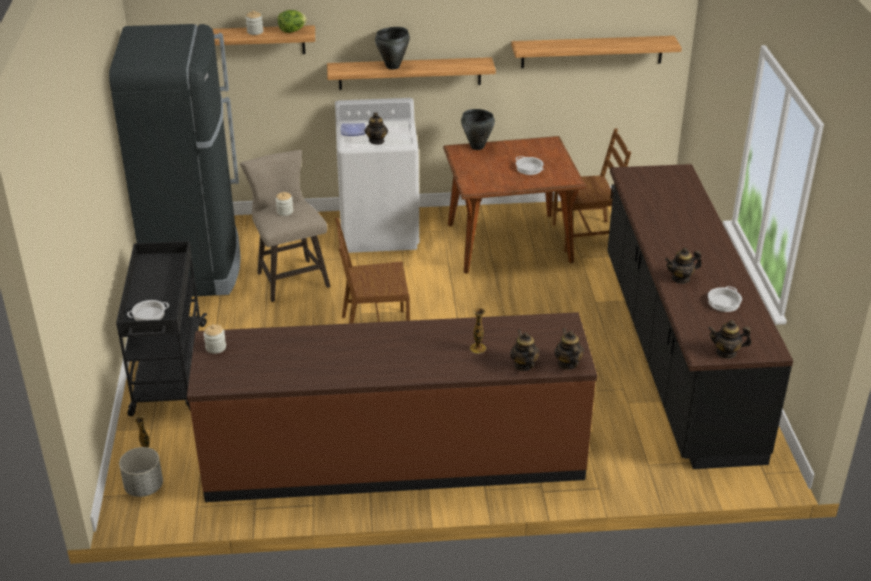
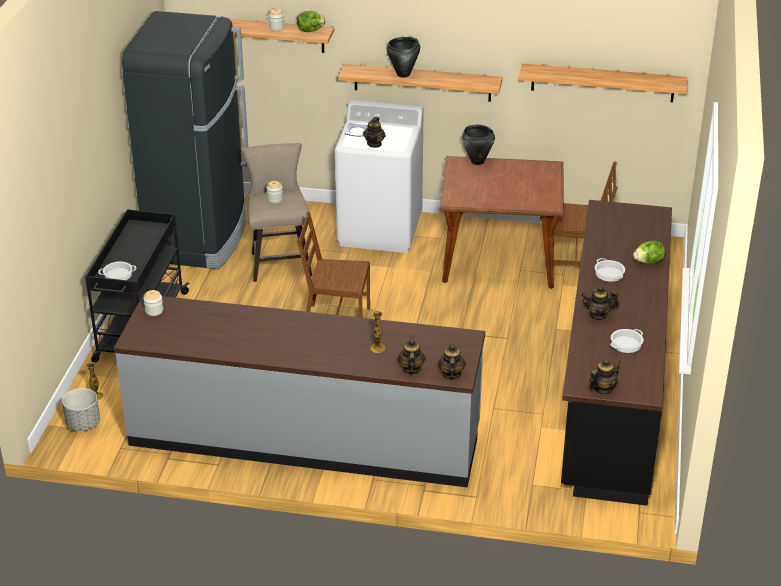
camera: 15 degrees right, 0 degrees up
brown counter [187,312,597,502] -> grey counter [114,294,485,488]
cooking pot [515,156,544,175] -> cooking pot moved to [595,258,625,282]
teapot [708,320,752,359] -> teapot turned 120 degrees clockwise [589,359,621,394]
none -> lettuce [633,241,665,264]

